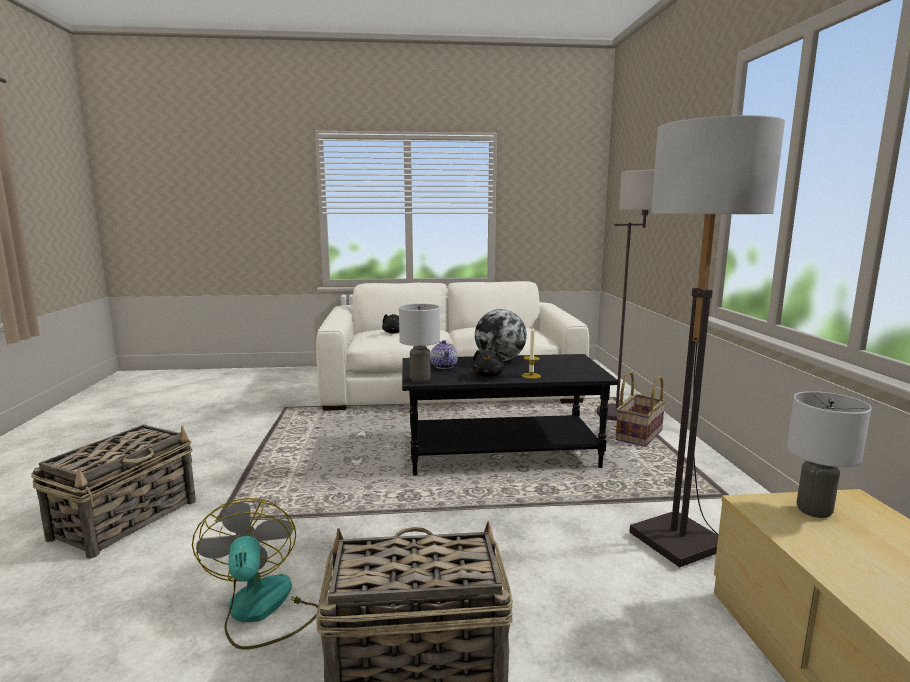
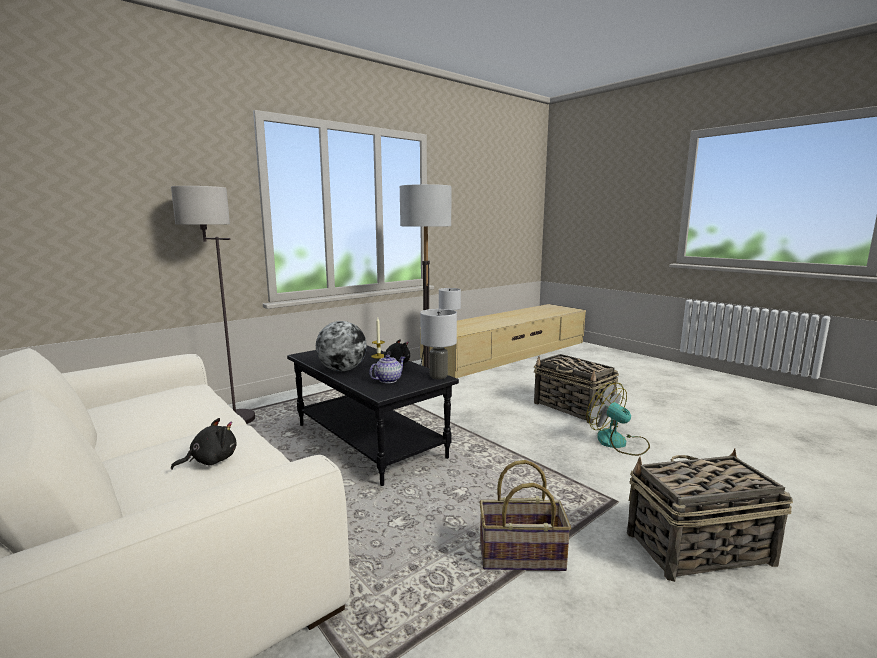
camera: 125 degrees left, 0 degrees up
fan [192,498,318,650] -> fan turned 105 degrees clockwise [586,383,650,456]
basket [615,371,666,447] -> basket moved to [479,460,571,571]

